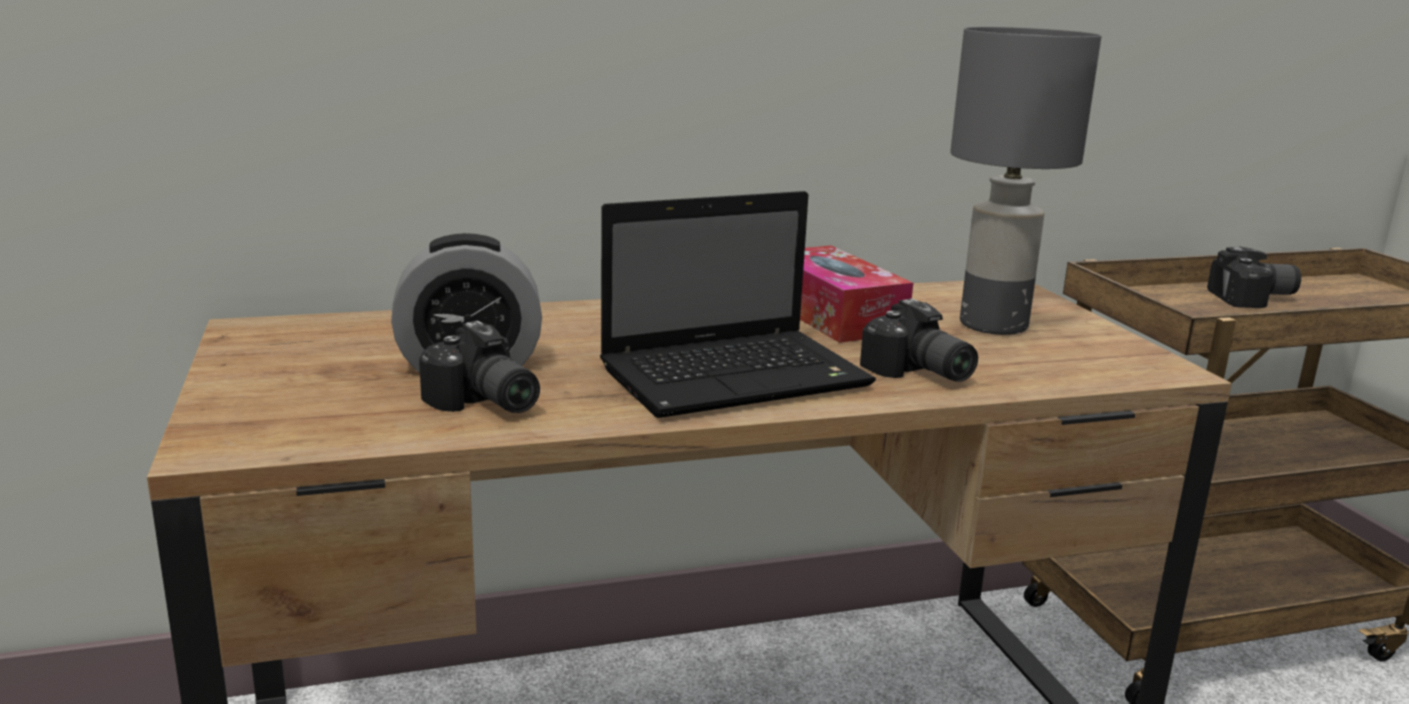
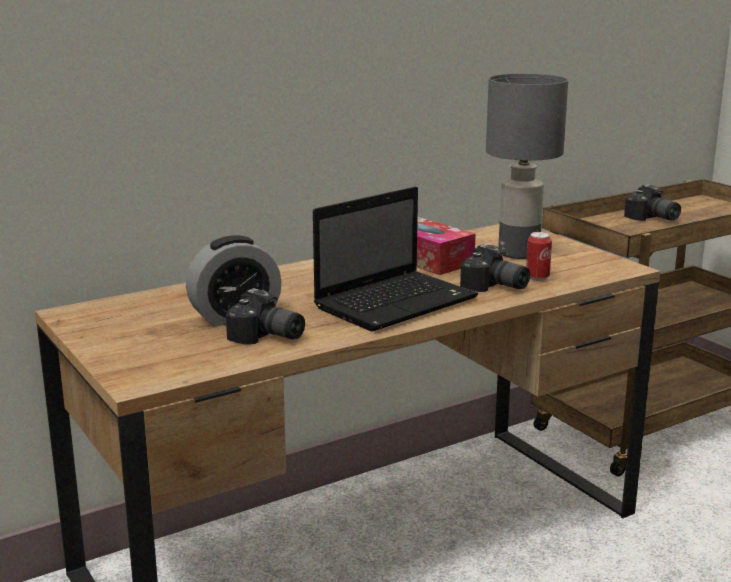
camera: 15 degrees left, 0 degrees up
camera [1207,247,1301,308] -> camera turned 75 degrees clockwise [624,184,681,221]
none -> can [526,232,552,281]

